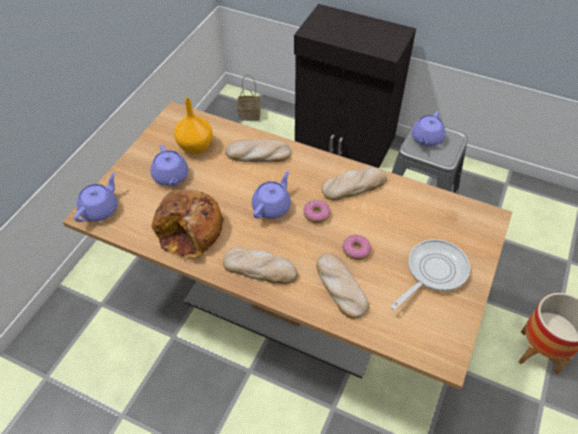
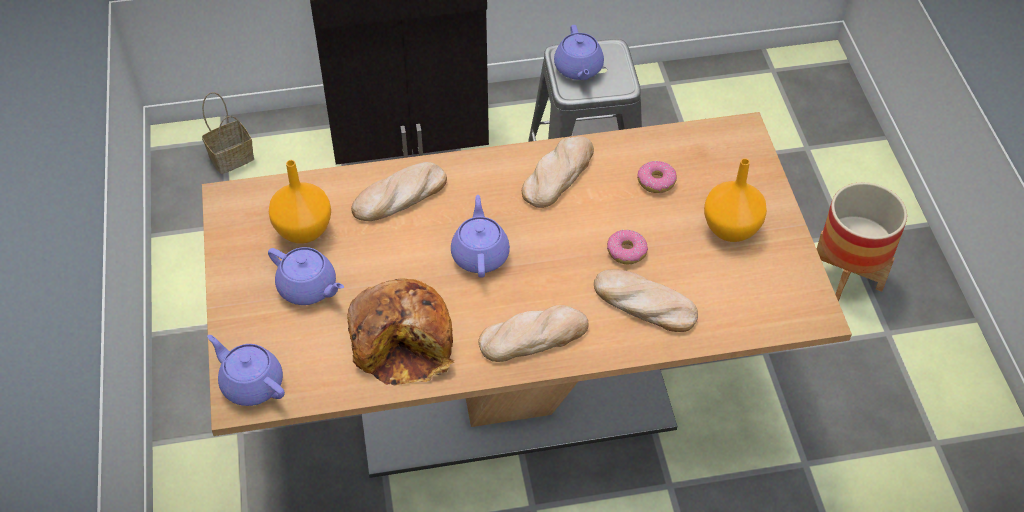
camera: 35 degrees left, 0 degrees up
purple teapot [74,172,118,222] -> purple teapot turned 45 degrees counterclockwise [207,335,285,406]
donut [304,200,330,223] -> donut moved to [637,161,677,193]
frying pan [390,239,470,310] -> orange vase [704,158,767,242]

